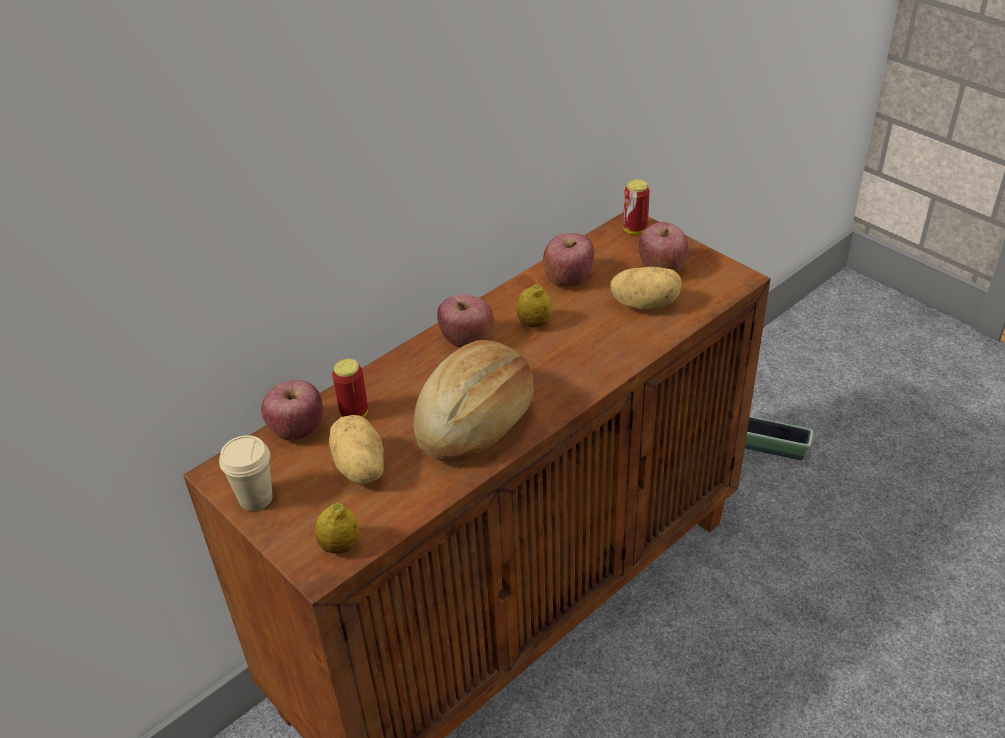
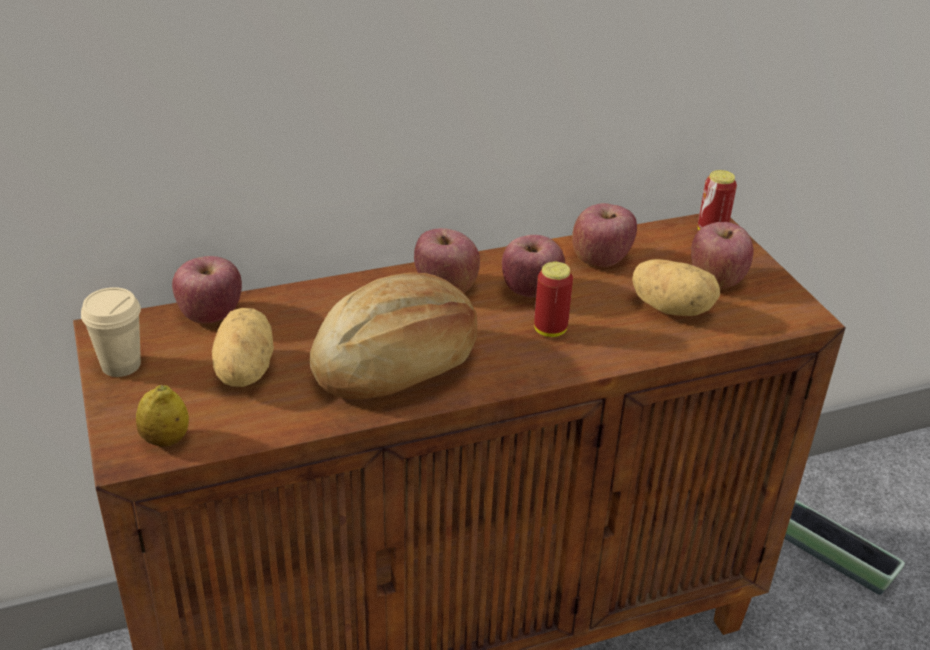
camera: 20 degrees right, 5 degrees down
can [332,359,368,417] -> can moved to [534,262,573,337]
lemon [517,284,552,328] -> apple [502,235,565,298]

